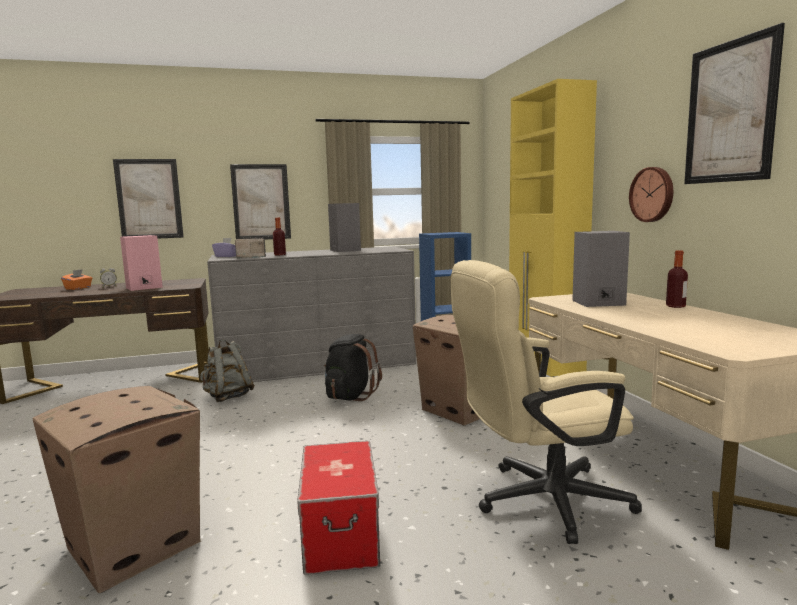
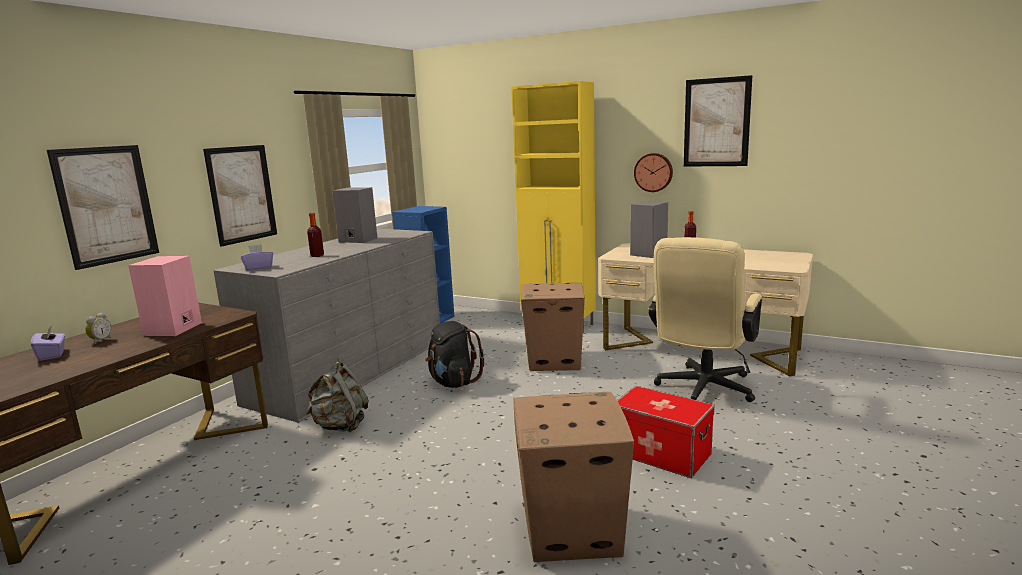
camera: 45 degrees left, 5 degrees up
orange tissue box [61,269,92,290] -> purple tissue box [31,325,65,361]
radio [235,238,266,259] -> none

